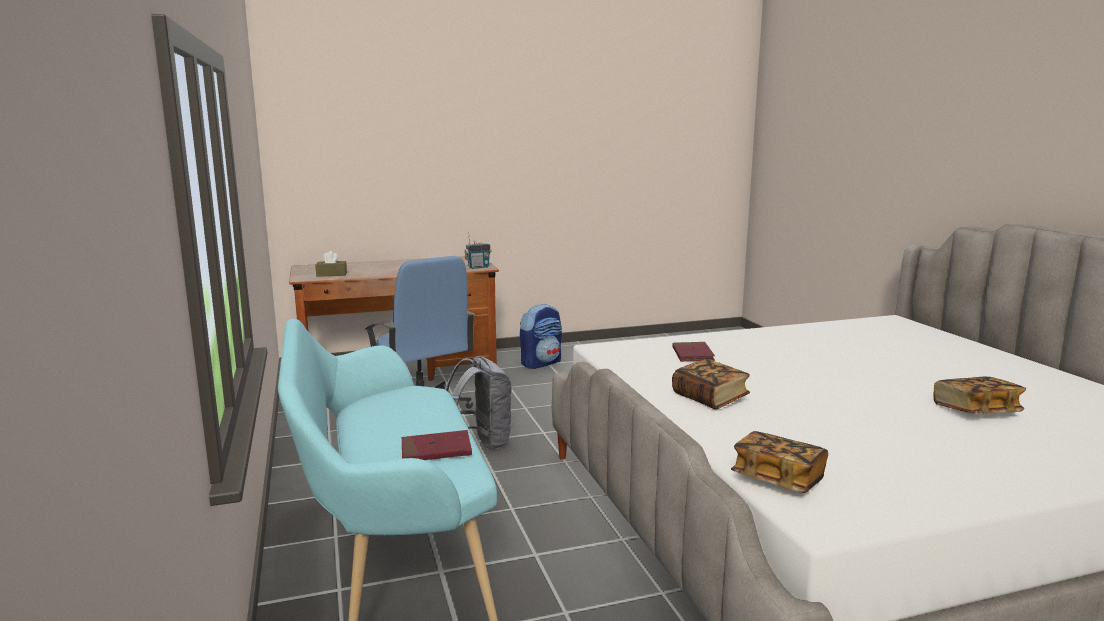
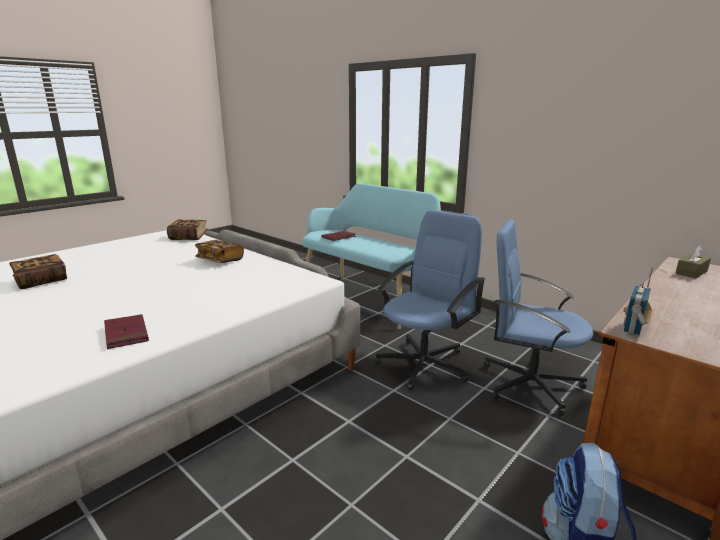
camera: 150 degrees right, 5 degrees up
grey backpack [444,356,512,450] -> blue office chair [375,210,485,391]
red book [673,342,715,362] -> red book moved to [104,314,149,349]

